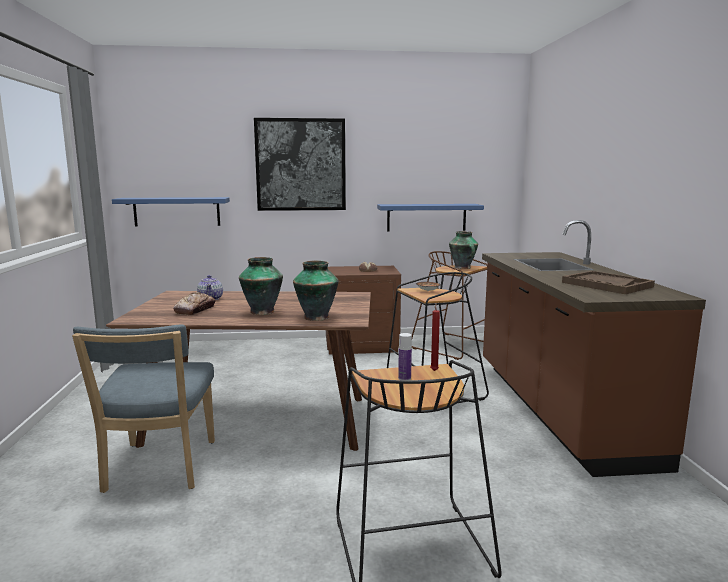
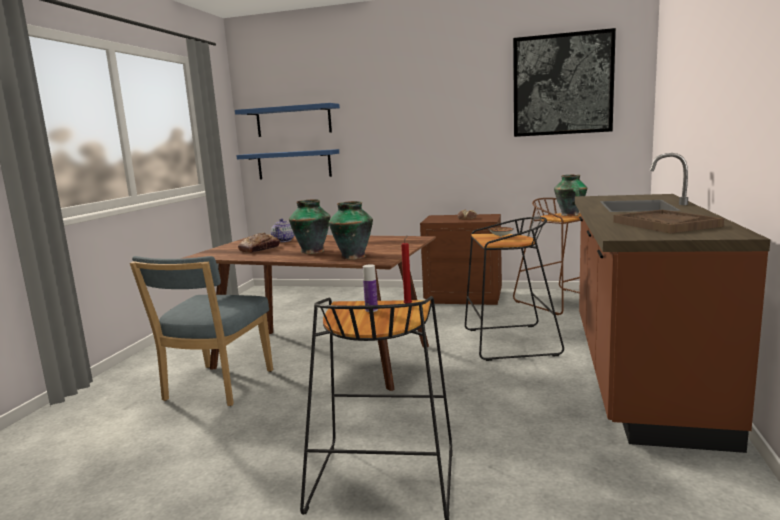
camera: 20 degrees right, 0 degrees up
picture [254,118,346,211] -> picture moved to [513,28,616,137]
blue shelf [377,204,484,232] -> blue shelf moved to [235,103,340,137]

